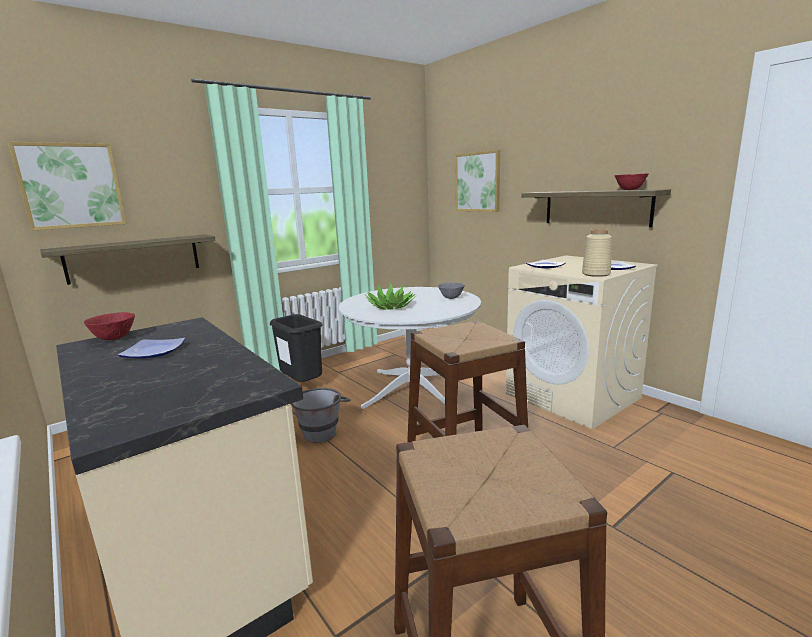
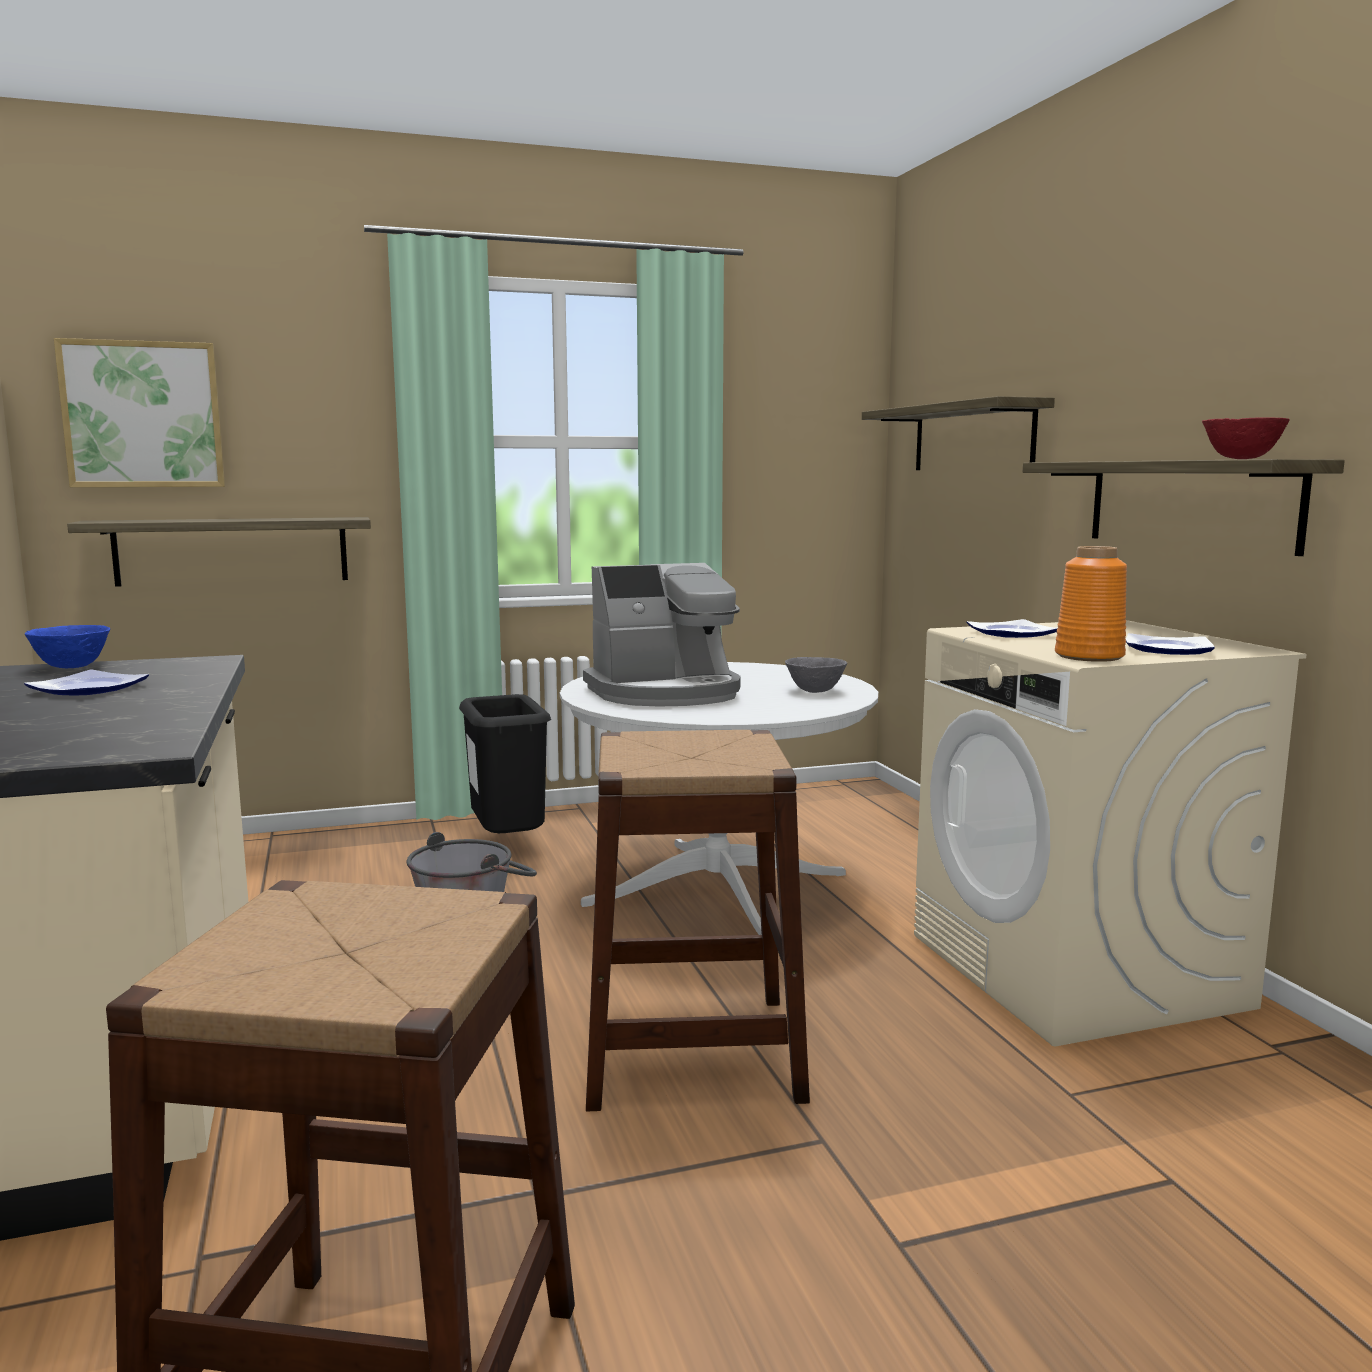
camera: 20 degrees right, 5 degrees down
red bowl [84,312,135,340] -> blue bowl [25,625,110,668]
potted plant [364,283,416,310] -> coffee machine [583,563,741,706]
picture [455,150,500,212] -> shelf [862,396,1055,470]
beige vase [582,229,612,277] -> orange vase [1055,546,1127,662]

